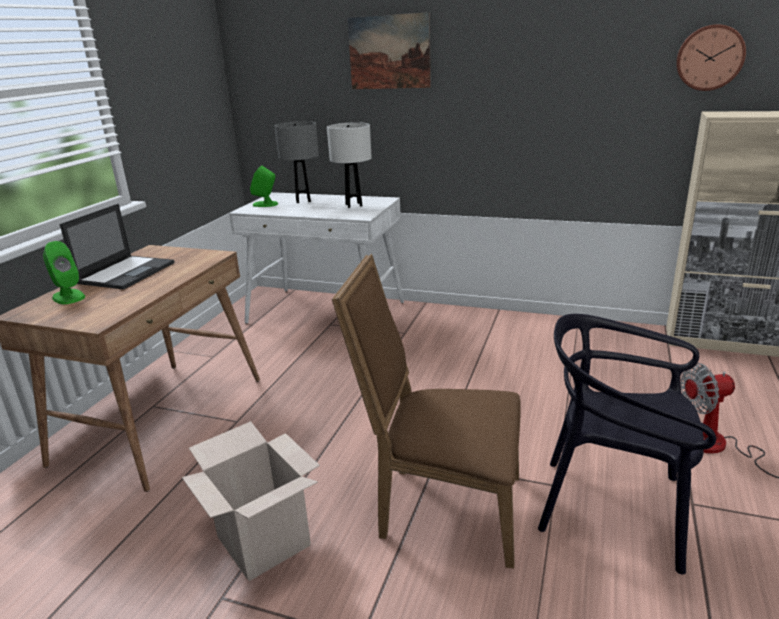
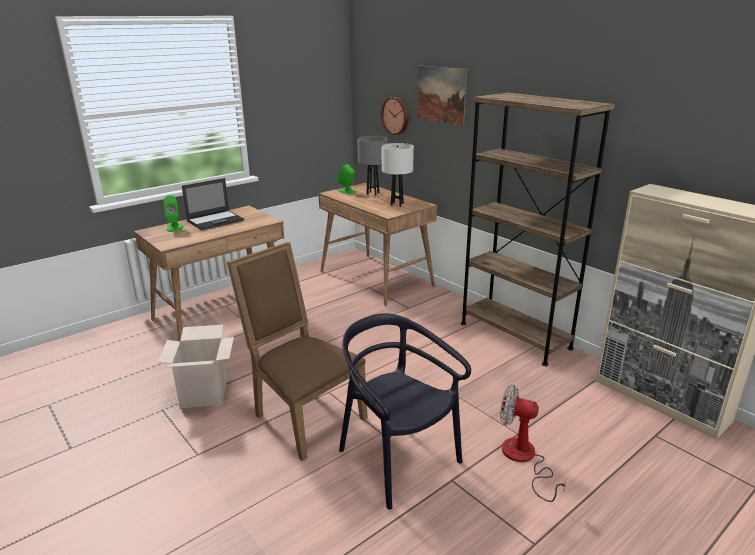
camera: 30 degrees right, 0 degrees up
white desk [229,192,404,324] -> brown desk [318,183,437,306]
wall clock [676,24,746,91] -> wall clock moved to [381,97,409,135]
none -> brown bookcase [461,93,615,366]

